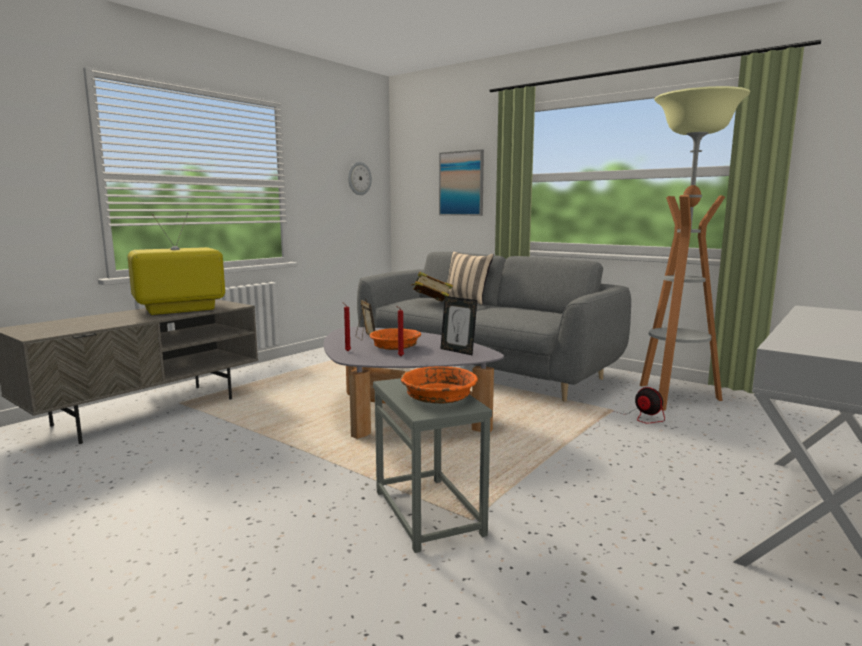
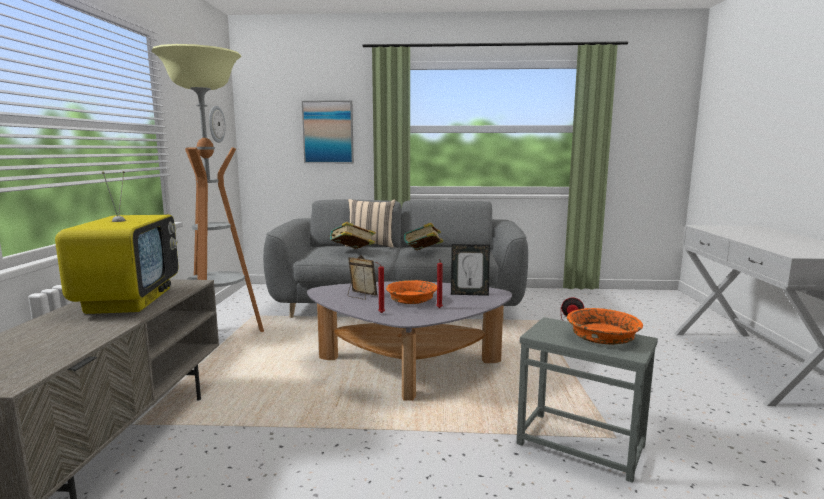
camera: 35 degrees left, 0 degrees up
television [127,213,225,315] -> television turned 150 degrees clockwise [55,171,178,314]
floor lamp [640,86,750,411] -> floor lamp moved to [151,44,264,332]
none -> book [404,223,444,250]

